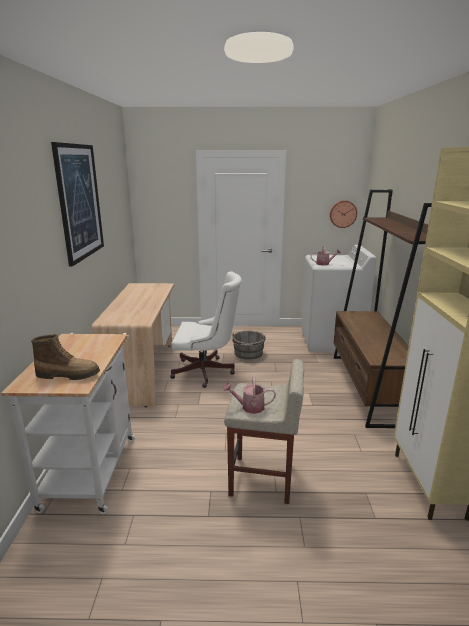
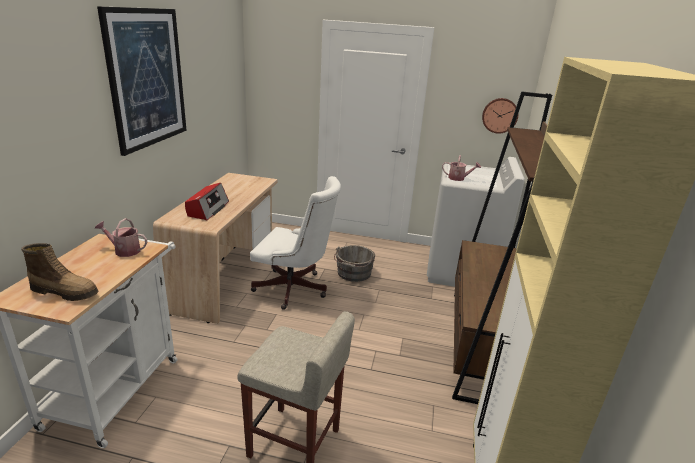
camera: 10 degrees right, 5 degrees up
watering can [223,377,276,414] -> watering can moved to [95,218,147,257]
none -> radio [185,183,229,220]

